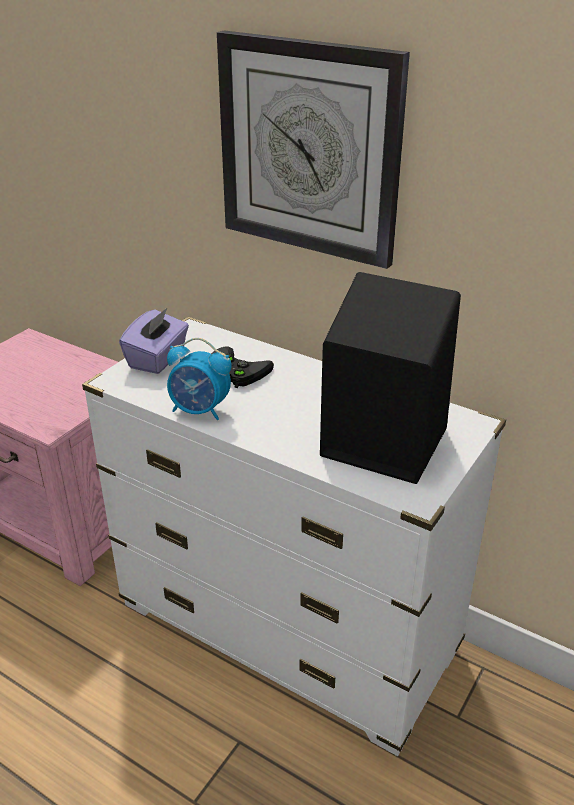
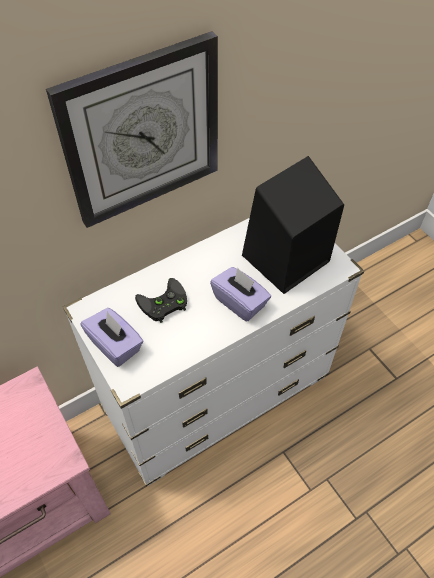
camera: 65 degrees left, 20 degrees up
alarm clock [167,338,232,420] -> none
none -> purple tissue box [210,267,271,322]

